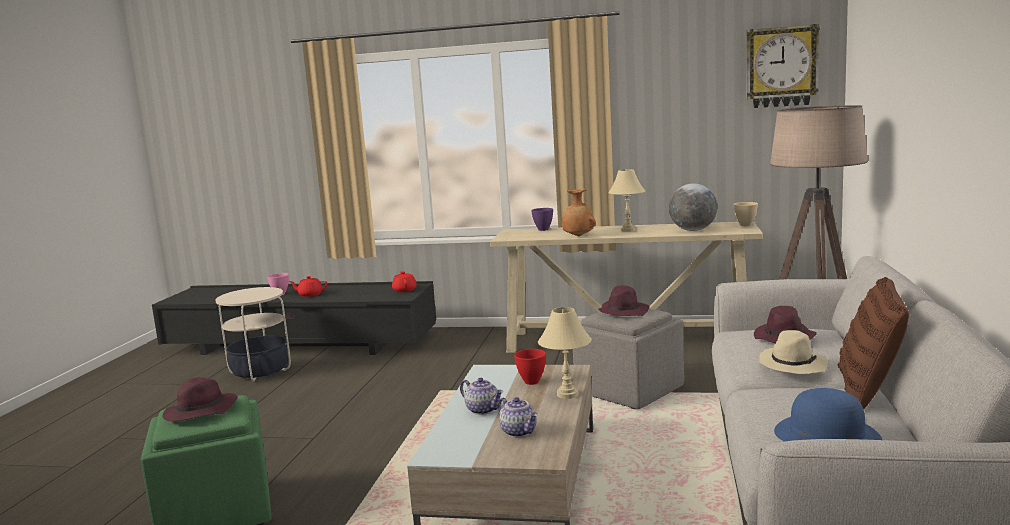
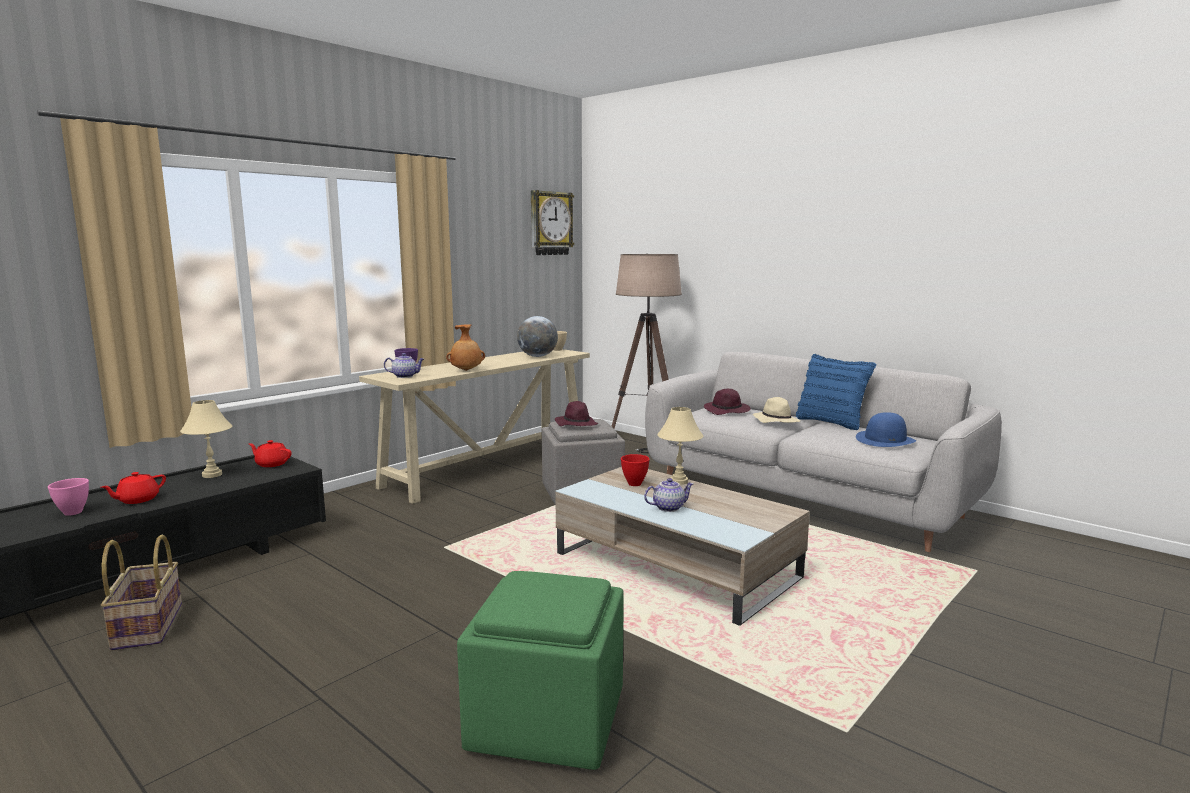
camera: 60 degrees left, 0 degrees up
purple hat [163,377,237,421] -> none
beige side table [216,287,291,382] -> basket [101,535,182,651]
teapot [498,397,538,437] -> teapot moved to [384,353,424,378]
beige table lamp [608,169,645,232] -> beige table lamp moved to [180,400,232,478]
brown pillow [838,277,909,410] -> blue pillow [796,354,877,430]

